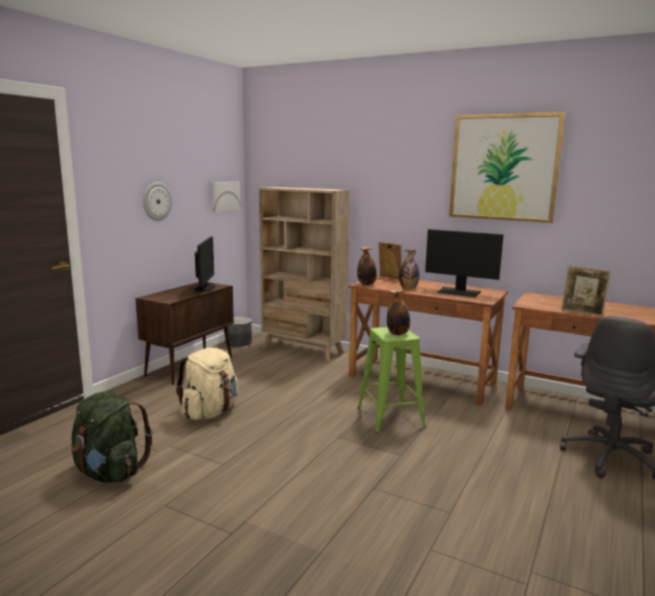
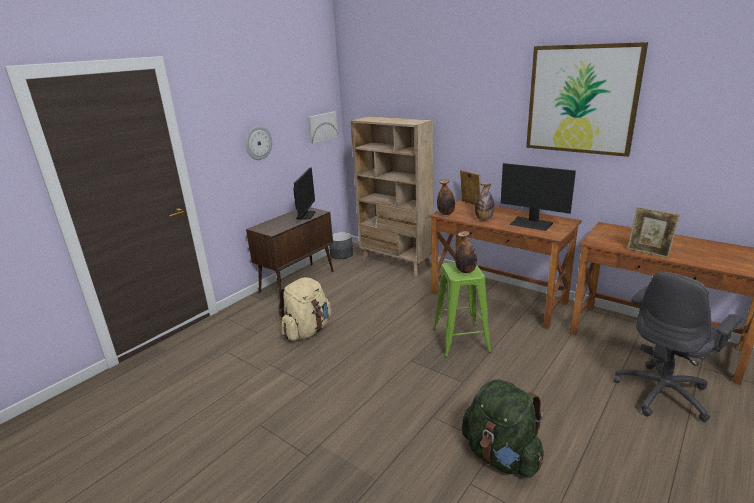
camera: 10 degrees right, 10 degrees up
green backpack [71,391,152,482] -> green backpack moved to [462,380,544,478]

